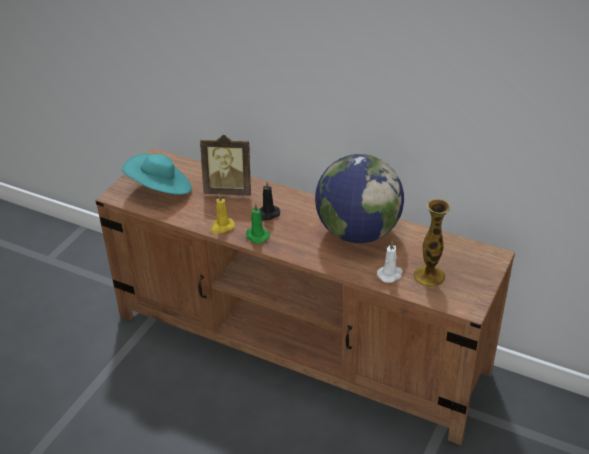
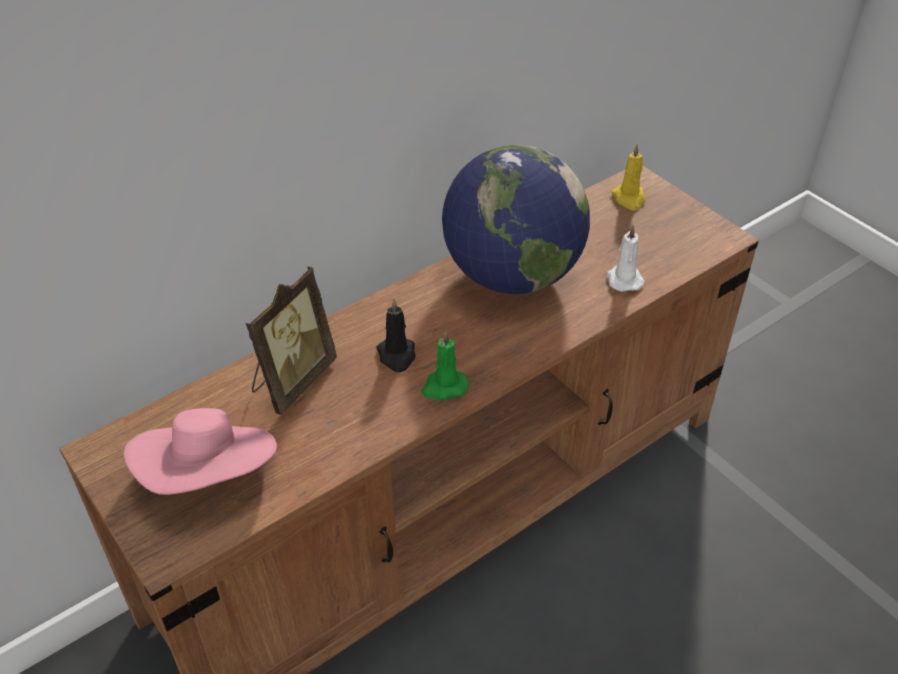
camera: 65 degrees left, 5 degrees up
turquoise hat [122,154,192,195] -> pink hat [124,408,277,495]
yellow candle [210,194,235,234] -> yellow candle moved to [612,144,646,210]
vase [413,199,450,287] -> none

